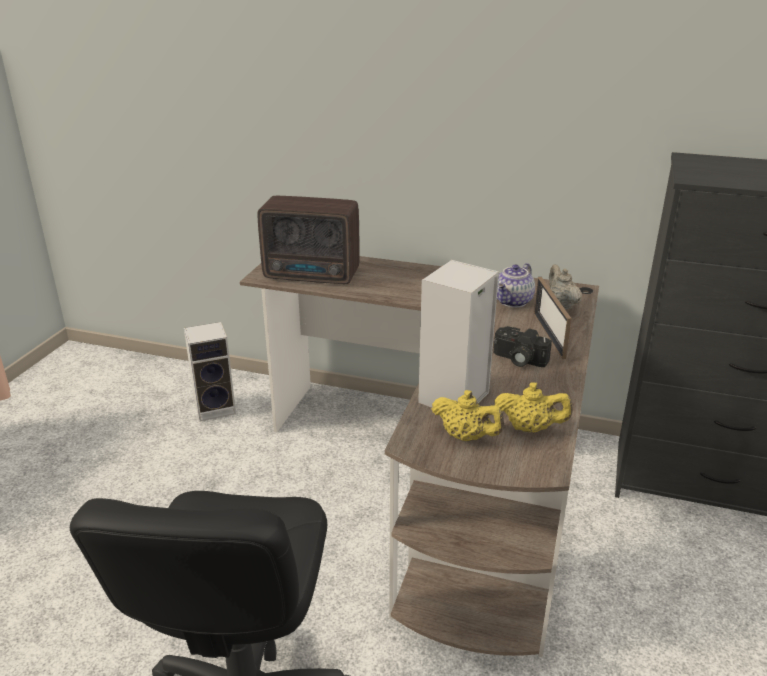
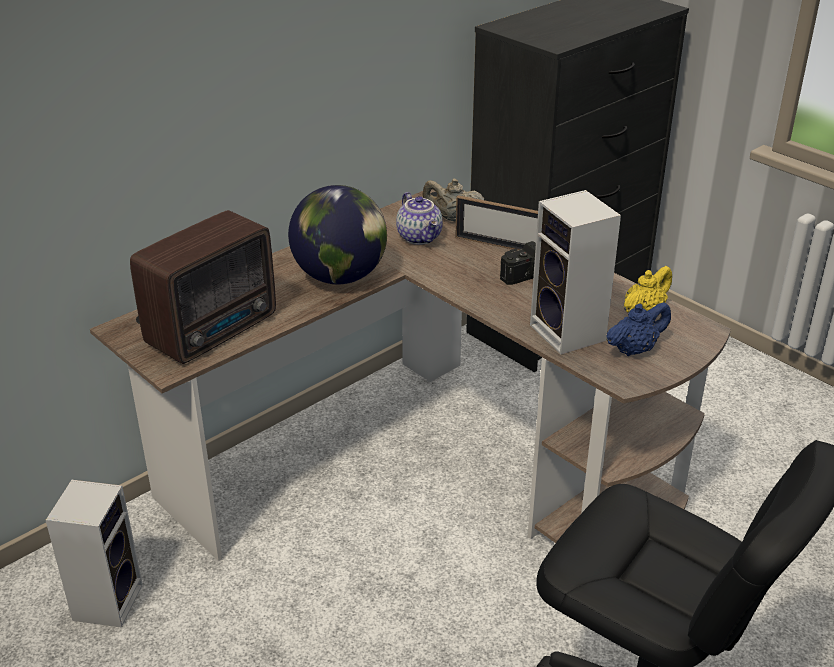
camera: 60 degrees left, 5 degrees up
yellow teapot [431,390,504,441] -> blue teapot [606,302,671,356]
none -> globe [288,185,387,284]

